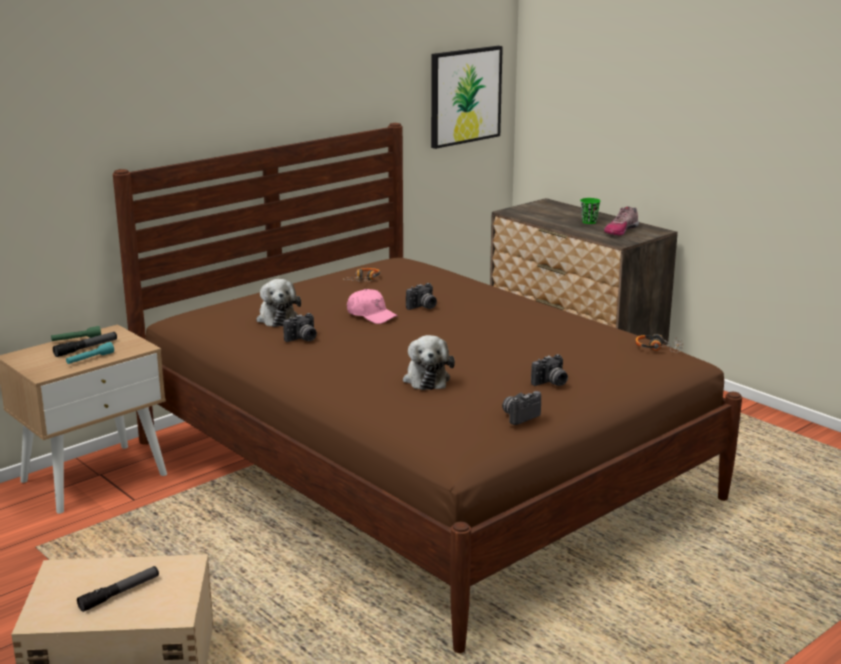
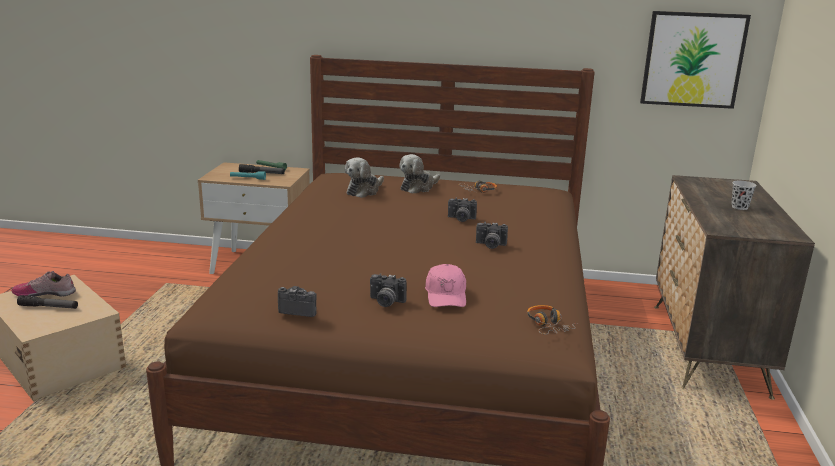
camera: 50 degrees right, 0 degrees up
camera [283,313,317,342] -> camera moved to [476,222,508,249]
pink cap [347,289,398,324] -> pink cap moved to [425,264,466,307]
plush toy [403,335,455,390] -> plush toy moved to [399,154,440,193]
green cup [580,198,601,224] -> black cup [731,181,756,210]
shoe [604,206,639,235] -> shoe moved to [11,271,76,297]

